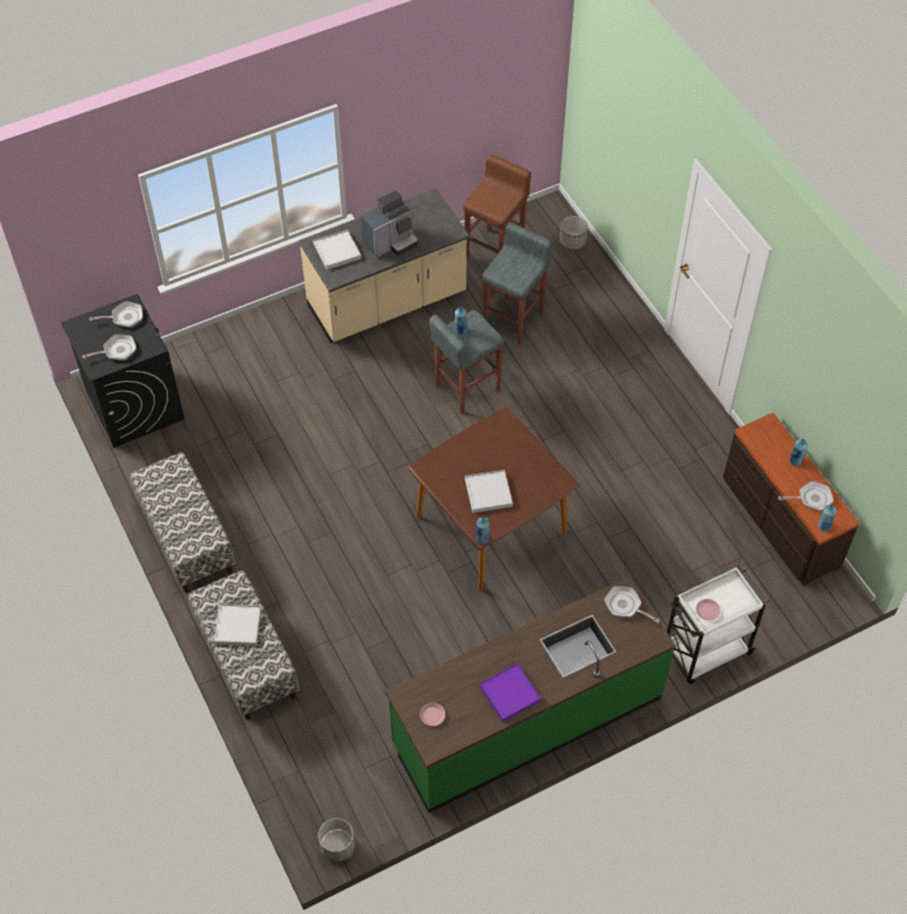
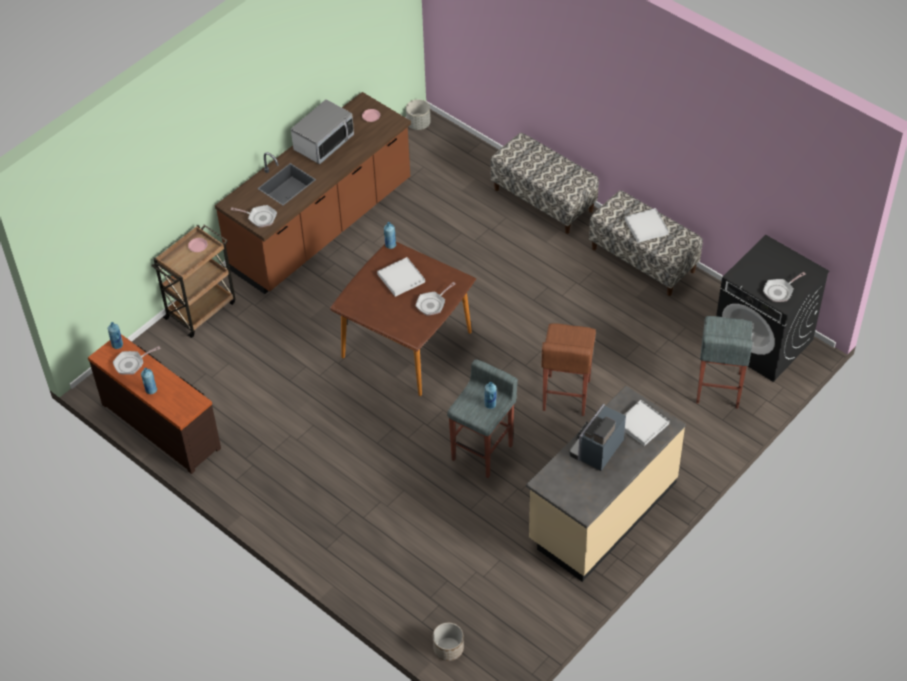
camera: 160 degrees right, 5 degrees down
frying pan [82,334,136,360] -> frying pan moved to [416,282,455,316]
white tray [214,604,261,646] -> white tray moved to [625,208,669,243]
green counter [385,576,676,813] -> brown counter [215,92,411,294]
brown stool [463,155,531,259] -> brown stool moved to [541,323,596,416]
purple tray [479,663,541,722] -> microwave [291,99,354,164]
grey stool [482,223,552,345] -> grey stool moved to [696,316,753,409]
white cart [667,566,770,684] -> brown cart [151,225,235,338]

